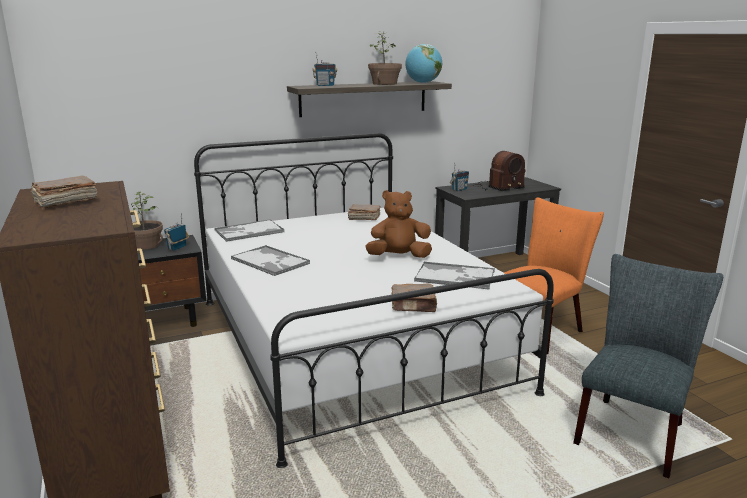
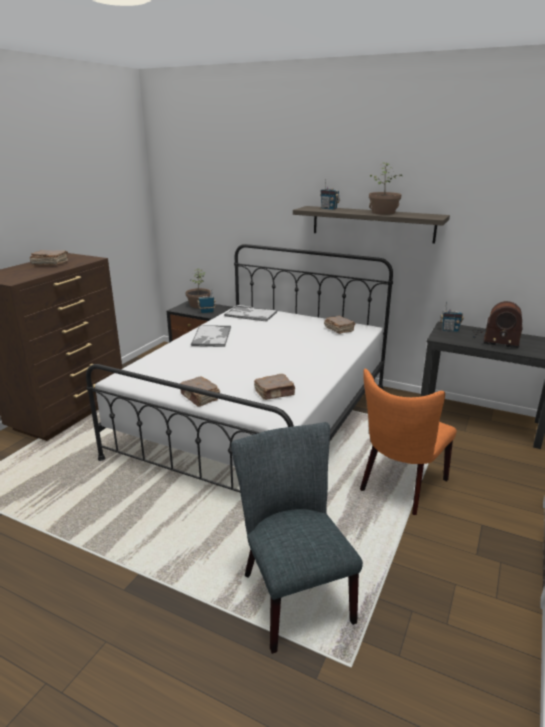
camera: 50 degrees right, 5 degrees up
brown plush toy [365,190,432,258] -> none
globe [405,44,442,83] -> none
tray [414,261,495,290] -> brown book [254,374,296,400]
orange chair [504,197,604,354] -> orange chair turned 120 degrees clockwise [360,369,457,515]
grey chair [573,254,723,478] -> grey chair turned 105 degrees counterclockwise [231,422,363,654]

